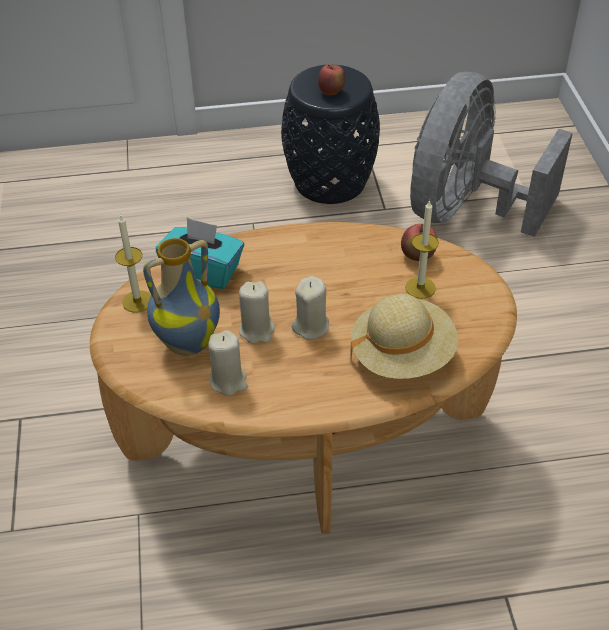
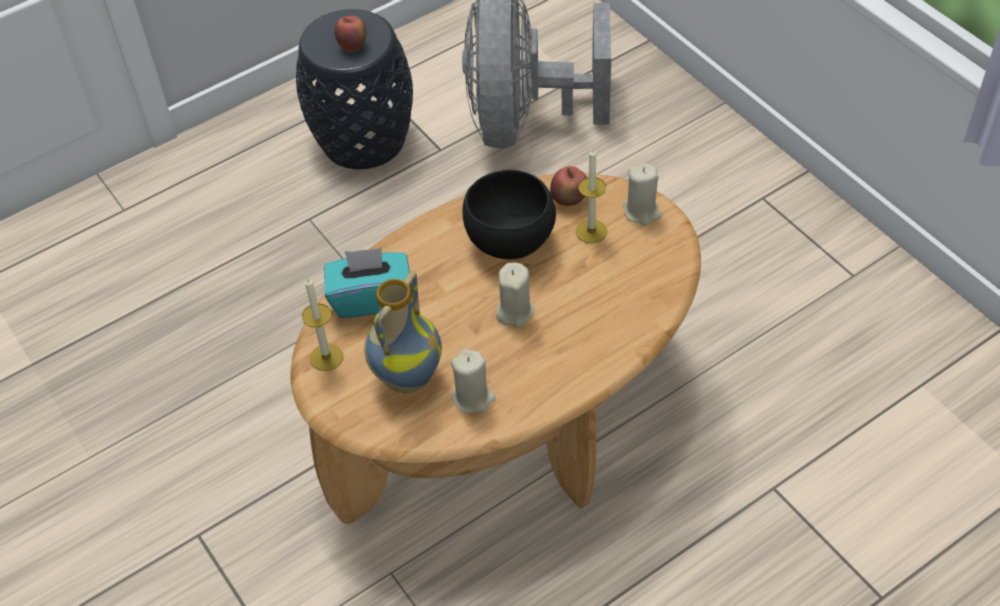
camera: 25 degrees left, 5 degrees up
beige candle [239,281,275,344] -> beige candle moved to [623,162,662,225]
beige hat [350,294,458,379] -> none
none -> black bowl [462,170,556,259]

